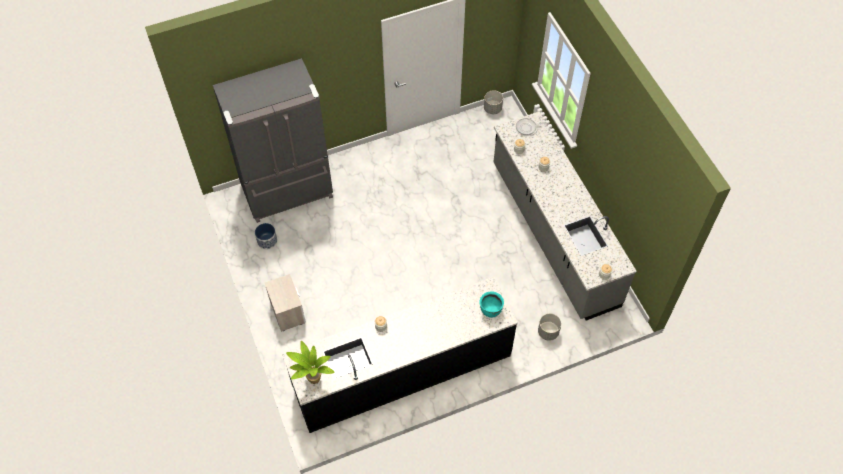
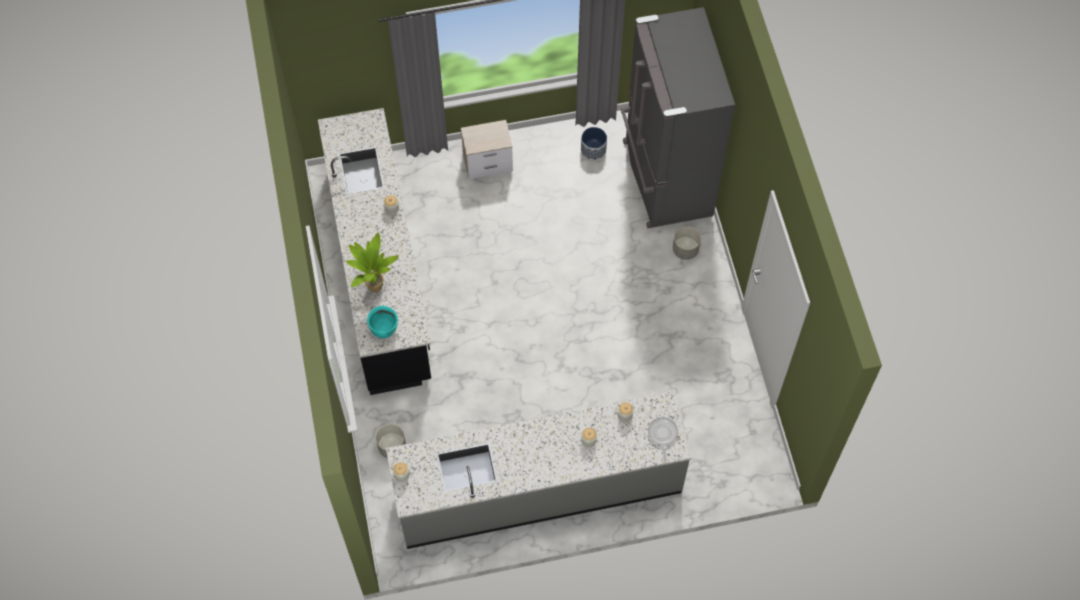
camera: 100 degrees right, 5 degrees up
potted plant [286,341,334,384] -> potted plant moved to [346,233,399,292]
grey planter [484,90,503,114] -> grey planter moved to [673,226,701,260]

